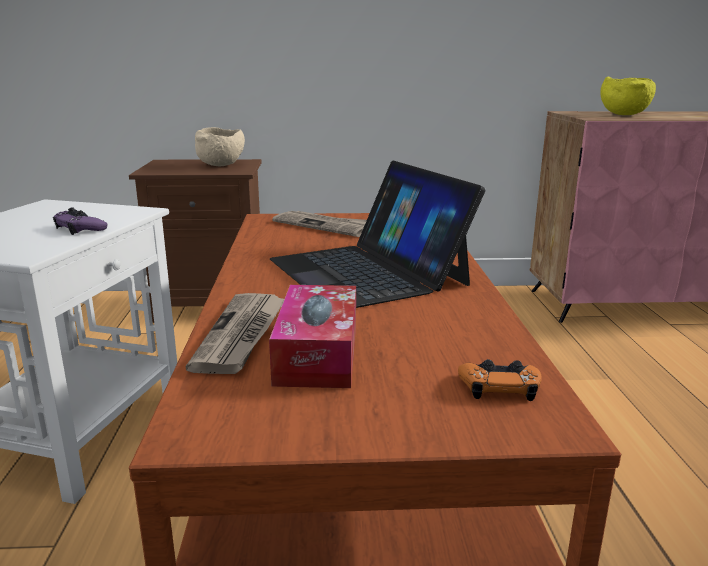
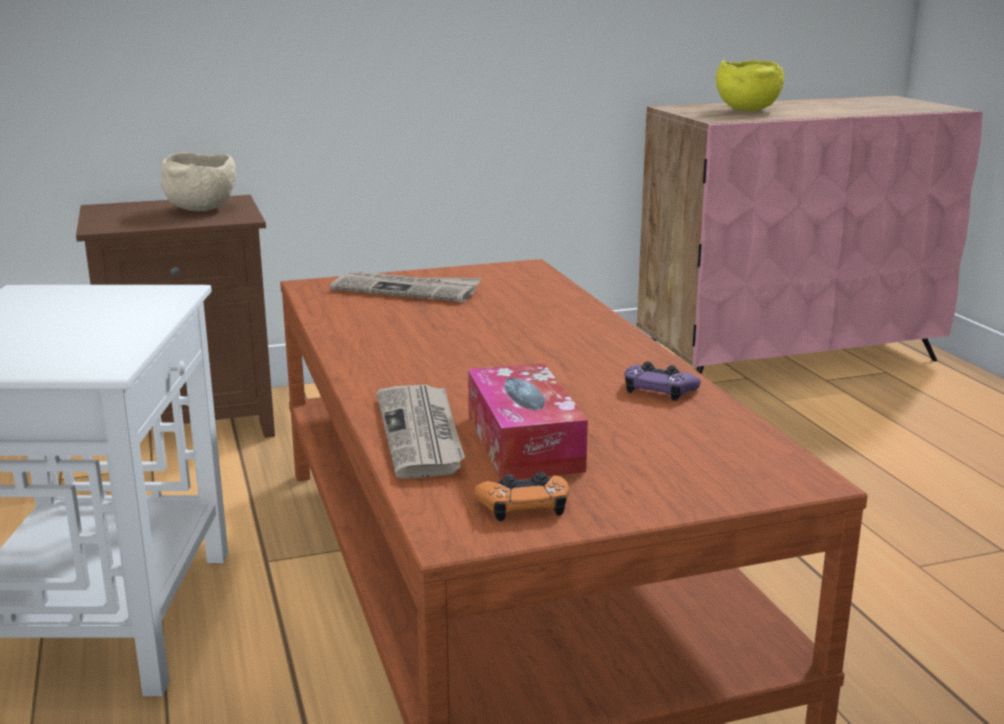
camera: 15 degrees left, 0 degrees up
purple game controller [53,207,108,235] -> purple game controller moved to [624,361,701,401]
laptop [270,160,486,308] -> none
orange game controller [458,359,542,401] -> orange game controller moved to [474,472,569,521]

